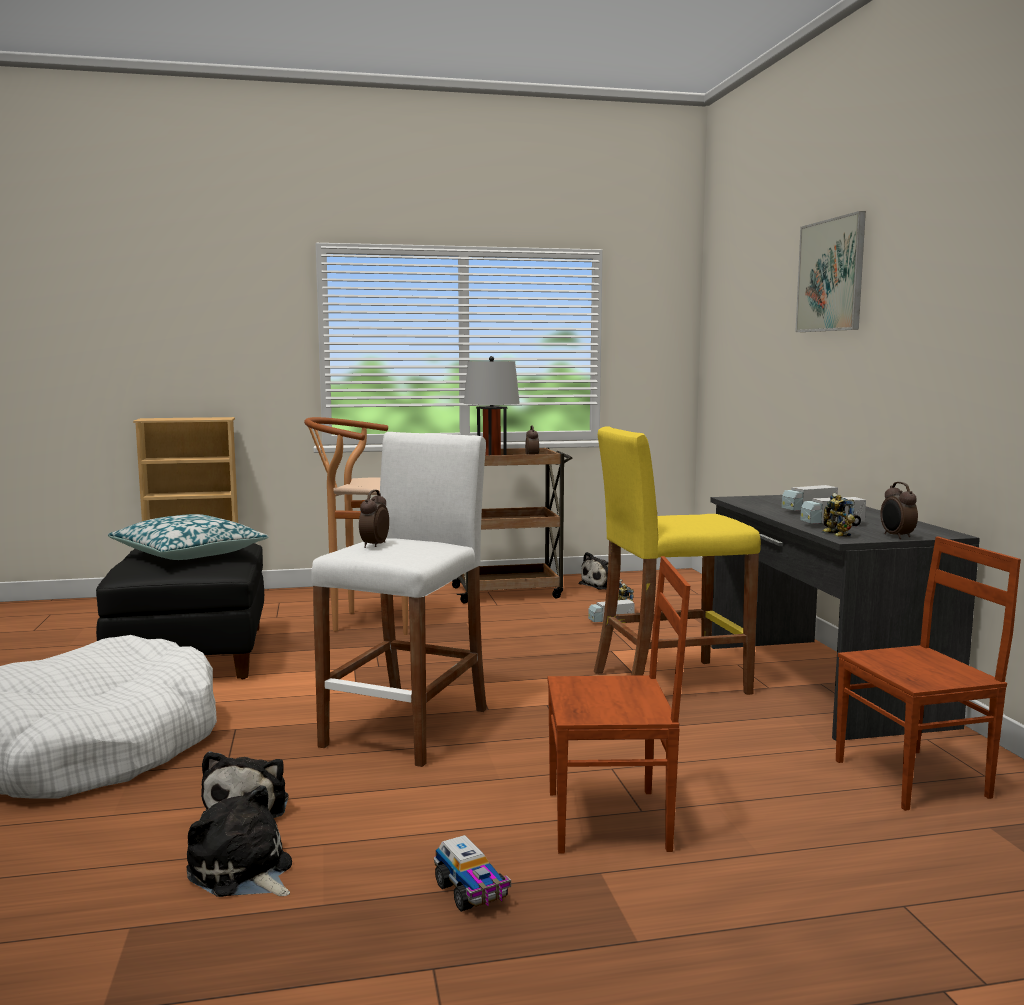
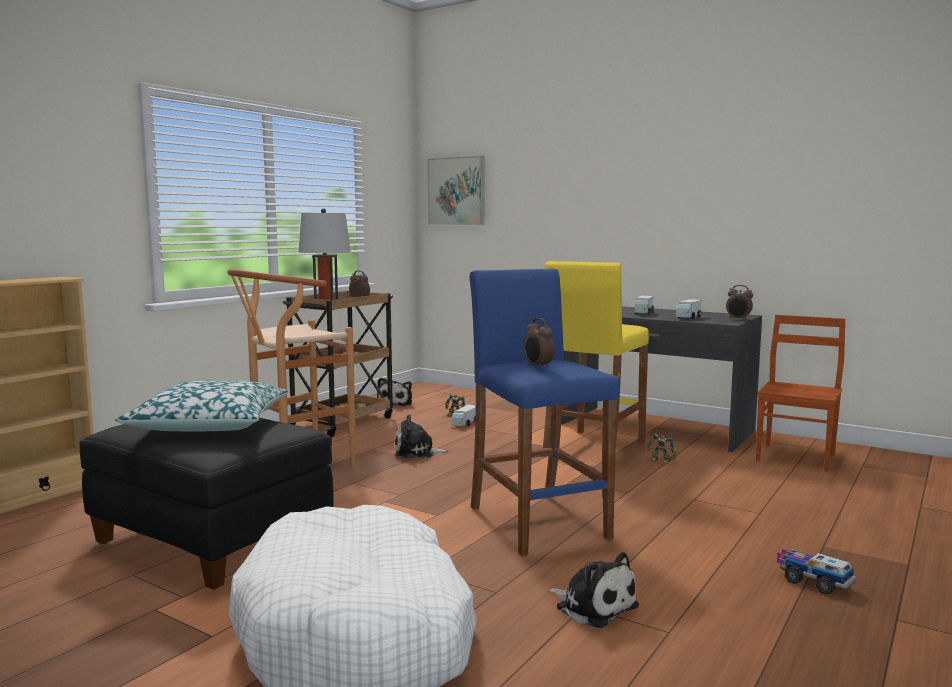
camera: 45 degrees left, 0 degrees up
plush toy [187,785,292,897] -> plush toy moved to [395,415,450,458]
white stool [311,432,487,767] -> blue stool [470,269,619,556]
toy truck [434,835,511,912] -> toy truck turned 150 degrees counterclockwise [777,549,856,595]
brown chair [547,556,690,854] -> none
picture [795,211,866,332] -> picture moved to [427,155,485,225]
toy robot [822,493,855,537] -> toy robot moved to [647,433,677,463]

